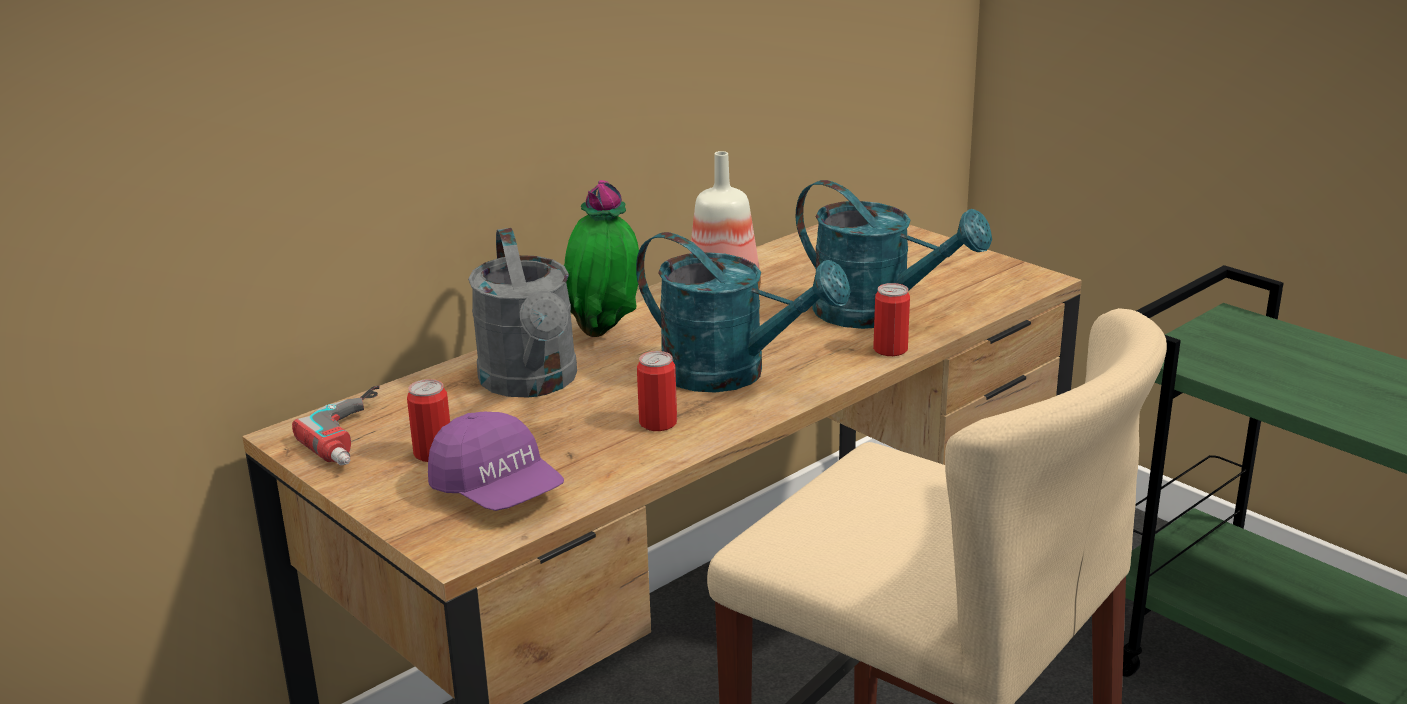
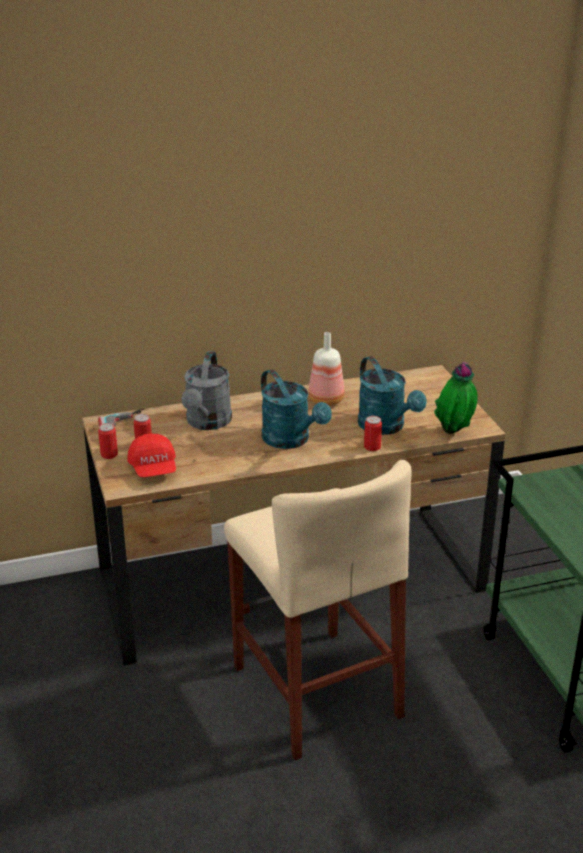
camera: 25 degrees right, 5 degrees up
purple cap [428,412,564,511] -> red cap [127,433,176,477]
potted plant [564,180,639,337] -> potted plant moved to [434,362,478,434]
can [637,351,677,431] -> can moved to [98,423,118,459]

